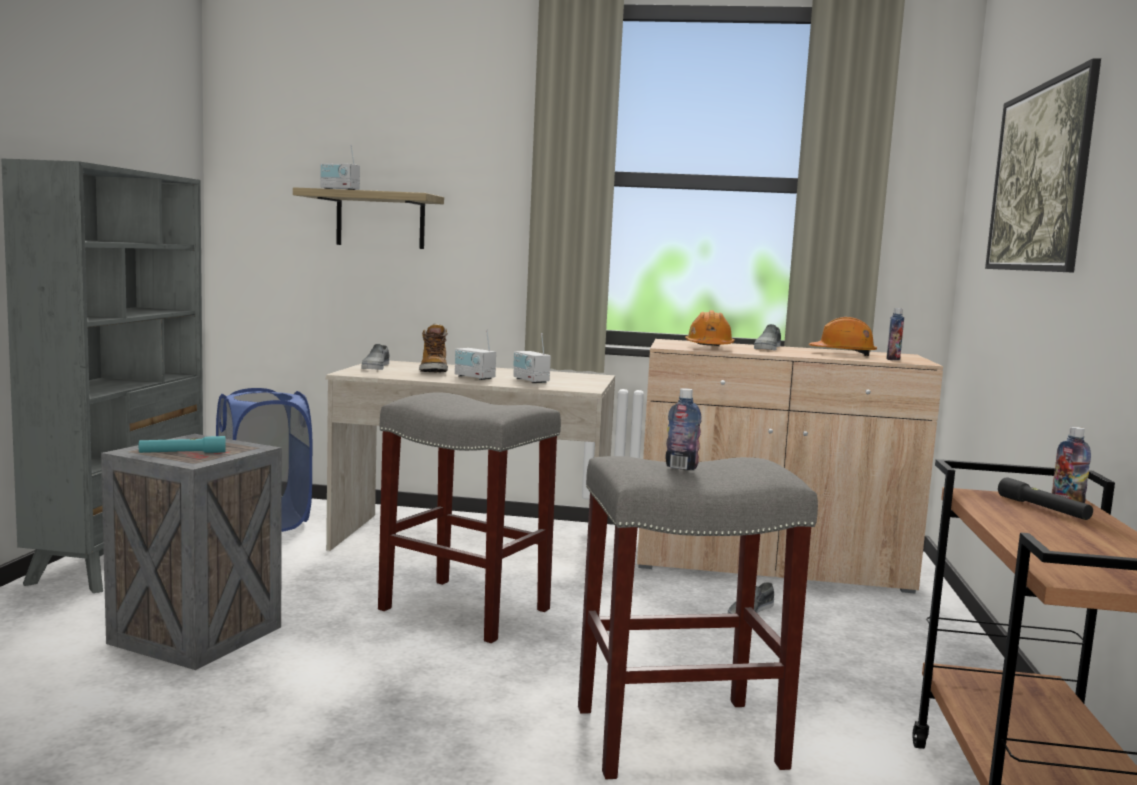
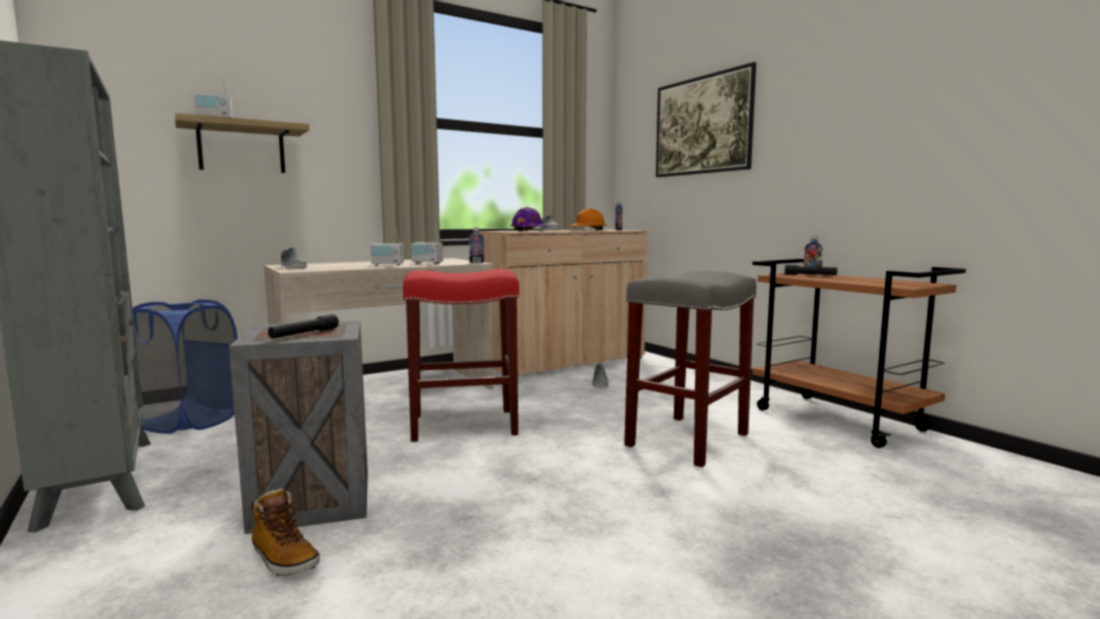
camera: 40 degrees left, 0 degrees up
turquoise flashlight [139,436,226,453] -> black flashlight [268,314,339,339]
grey stool [378,392,561,643] -> red stool [403,269,519,442]
boot [419,323,448,373] -> boot moved to [251,488,320,576]
bottle [665,388,702,470] -> bottle moved to [469,227,484,263]
orange hard hat [685,310,735,346] -> purple hard hat [510,207,546,231]

